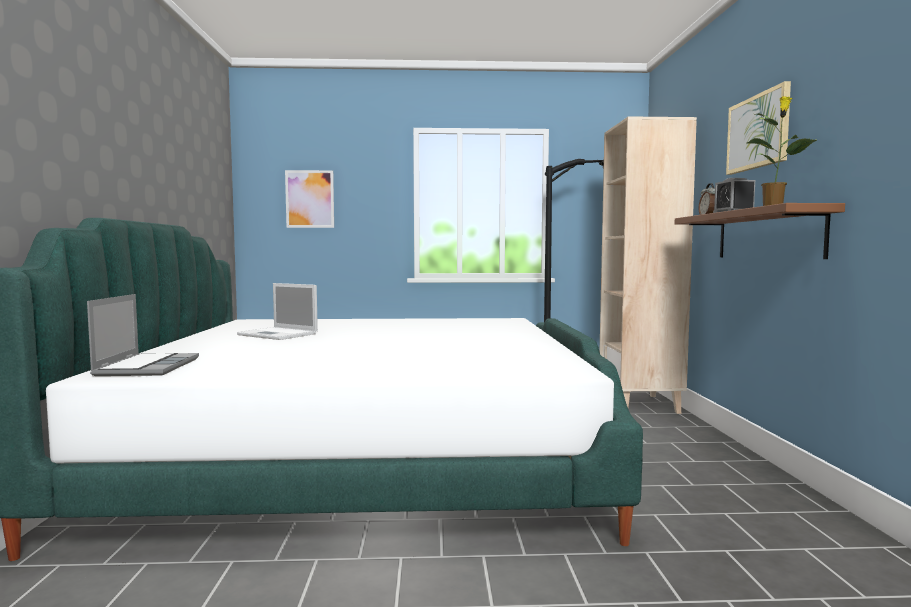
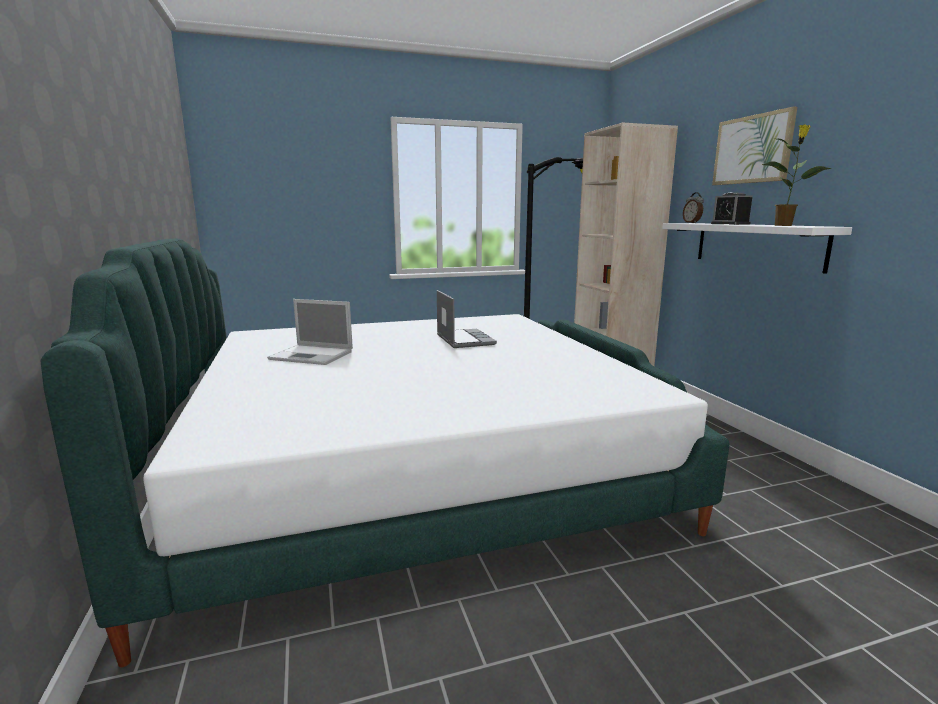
camera: 15 degrees left, 10 degrees up
laptop [87,294,199,376] -> laptop moved to [437,290,497,348]
picture [285,170,334,228] -> none
brown shelf [675,203,845,259] -> white shelf [662,223,852,274]

